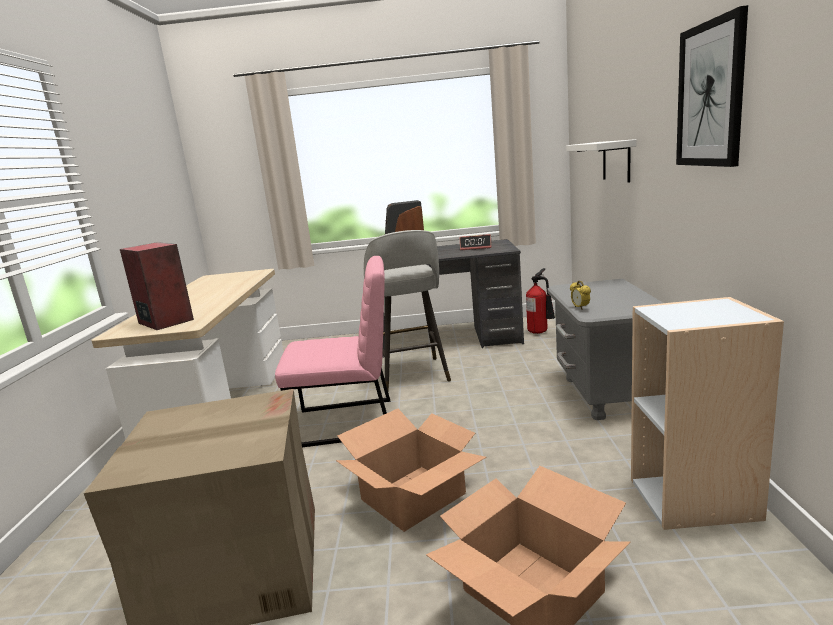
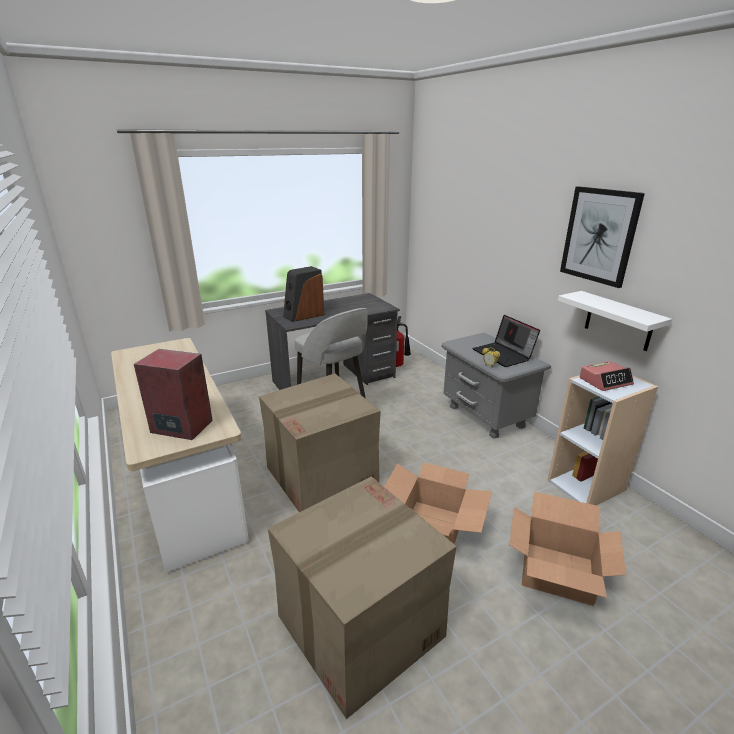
camera: 30 degrees left, 10 degrees up
pink chair [275,256,390,447] -> cardboard box [259,374,381,512]
alarm clock [460,234,491,250] -> alarm clock moved to [579,361,634,391]
white shelf [566,139,637,183] -> white shelf moved to [558,291,672,351]
none -> laptop [472,315,540,367]

